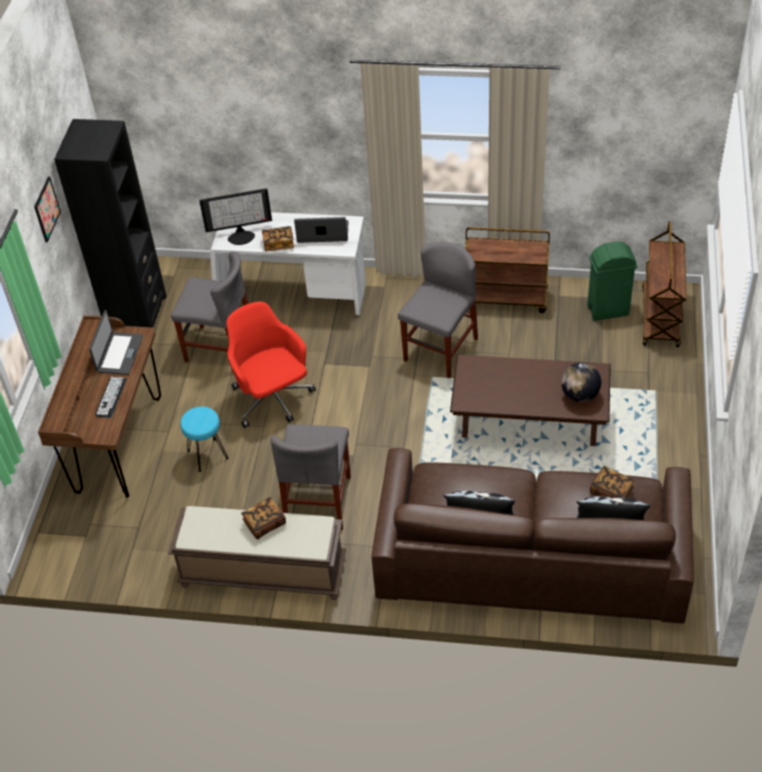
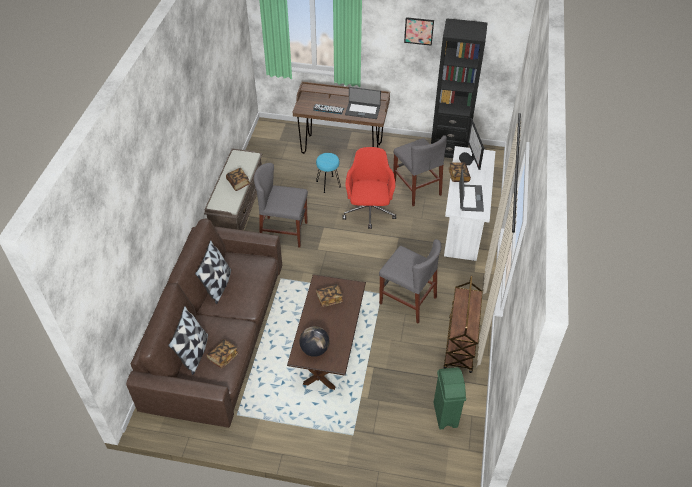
camera: 90 degrees right, 0 degrees up
grey chair [171,251,249,363] -> grey chair turned 45 degrees counterclockwise [393,135,447,206]
red office chair [226,302,316,428] -> red office chair turned 60 degrees counterclockwise [342,147,396,229]
brown cart [642,221,687,347] -> none
none -> book [316,284,343,307]

